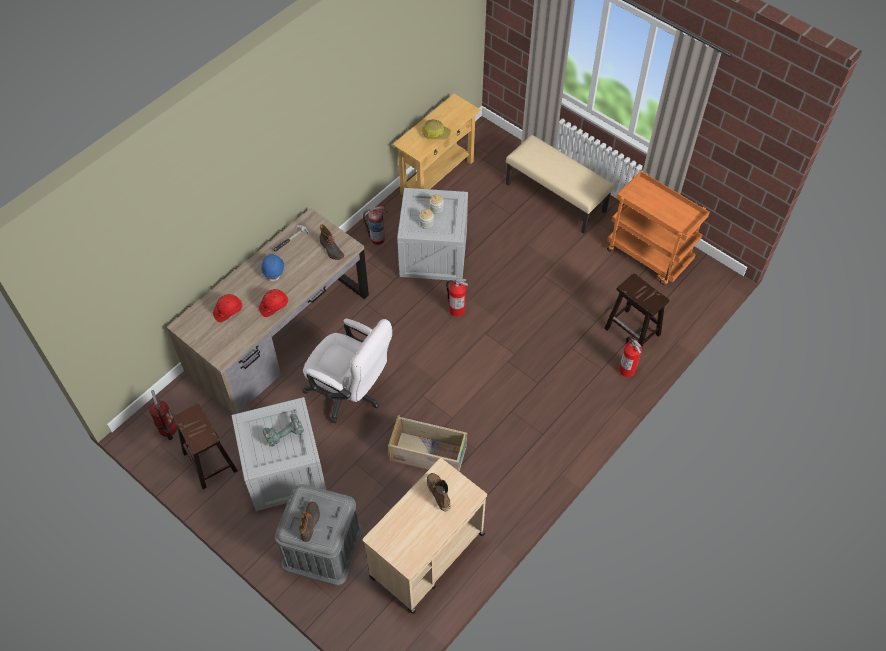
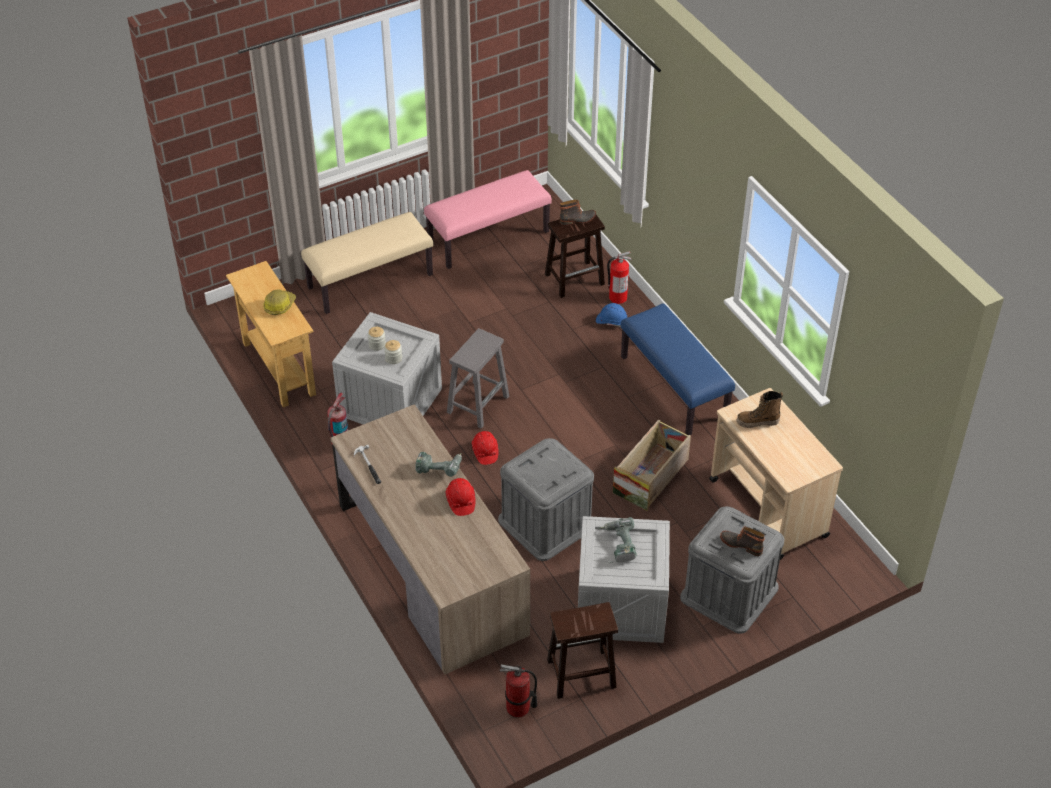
camera: 70 degrees left, 10 degrees down
red hard hat [213,294,243,322] -> red hard hat moved to [472,431,498,465]
blue hard hat [261,254,284,282] -> blue hard hat moved to [596,303,627,327]
white office chair [303,319,392,423] -> grey storage box [498,438,594,561]
boot [320,224,344,260] -> boot moved to [560,200,596,226]
fire extinguisher [446,279,468,317] -> grey stool [447,328,509,429]
orange cart [607,171,710,285] -> pink bench [424,170,552,269]
none -> power drill [415,452,462,477]
none -> blue bench [621,303,735,435]

